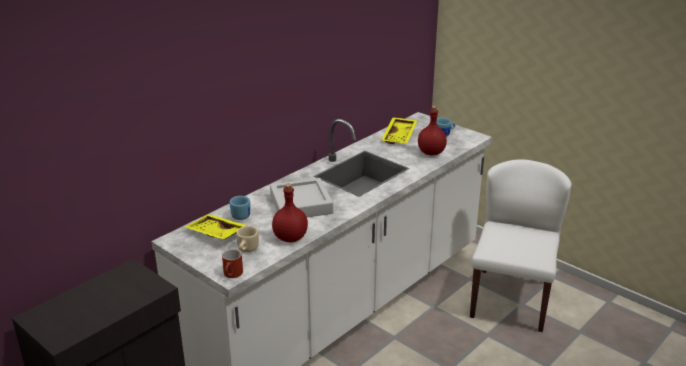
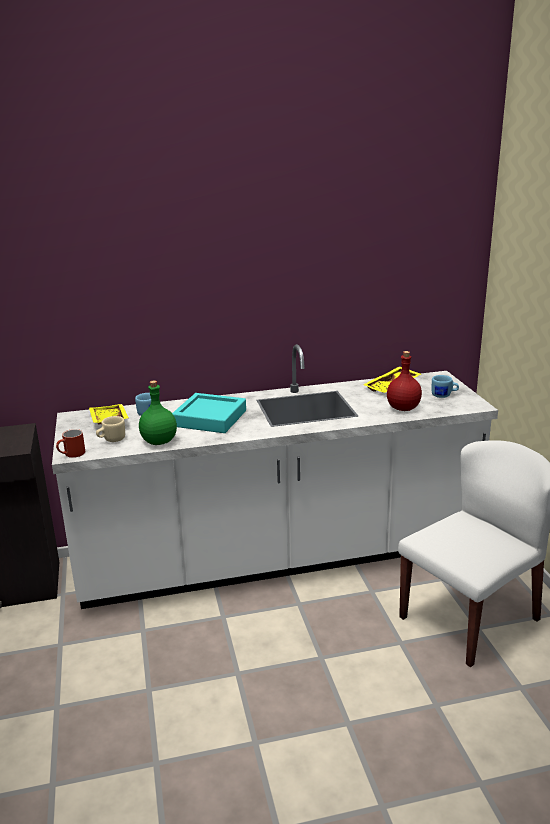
camera: 35 degrees right, 5 degrees down
grey tray [270,178,333,217] -> turquoise tray [172,393,246,433]
red bottle [272,184,308,242] -> green bottle [139,380,177,445]

